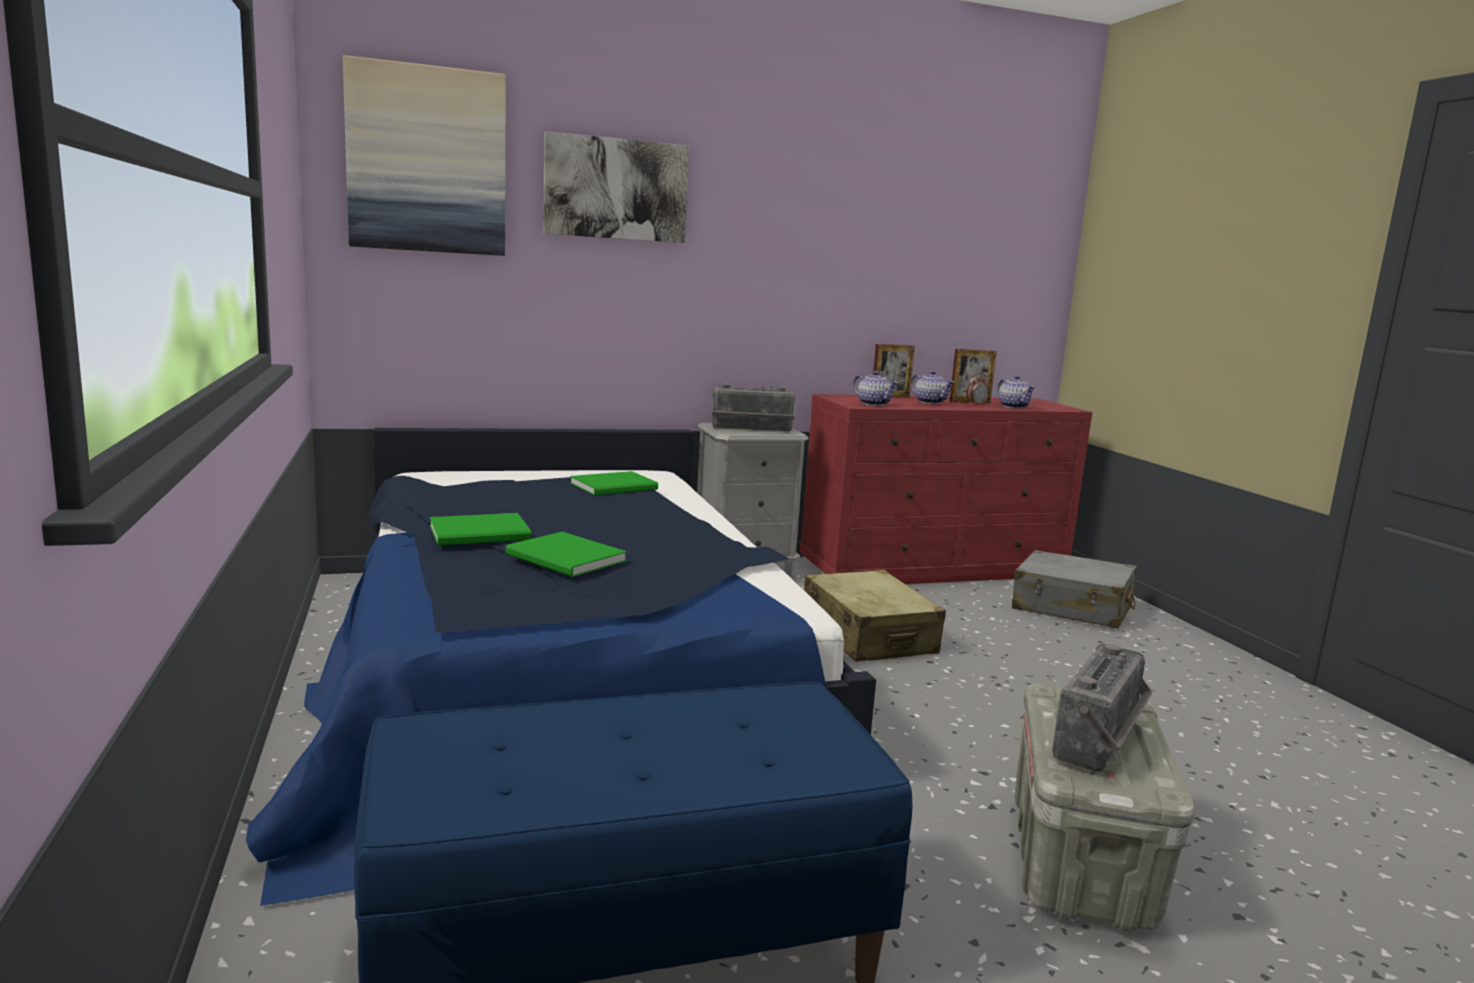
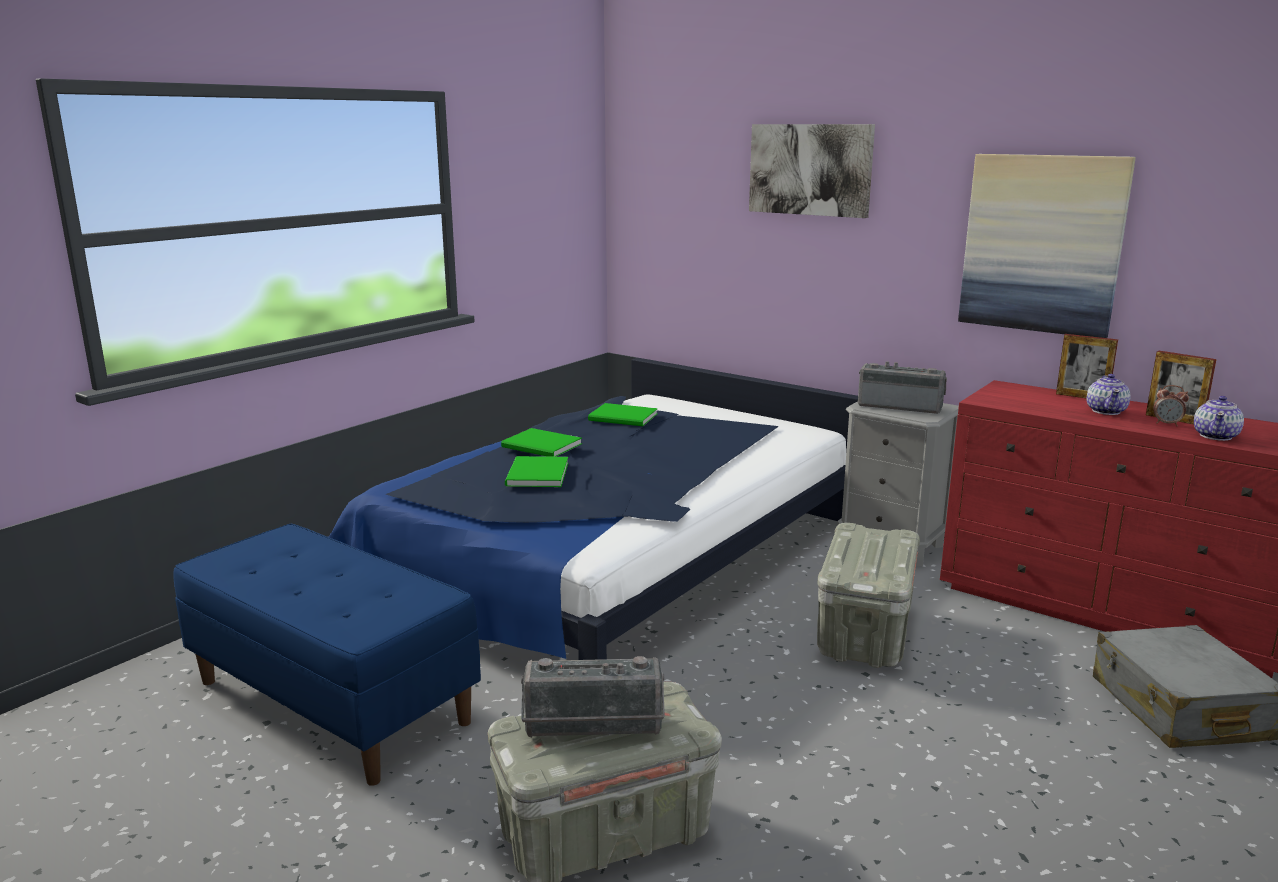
camera: 55 degrees right, 5 degrees up
picture [343,55,506,256] -> picture moved to [958,154,1136,338]
green book [570,471,658,495] -> green book moved to [588,403,658,426]
radio [712,384,795,432] -> radio turned 150 degrees clockwise [858,361,947,414]
beige suitcase [804,570,946,662] -> grey storage box [817,523,920,668]
teapot [853,371,898,406] -> none

